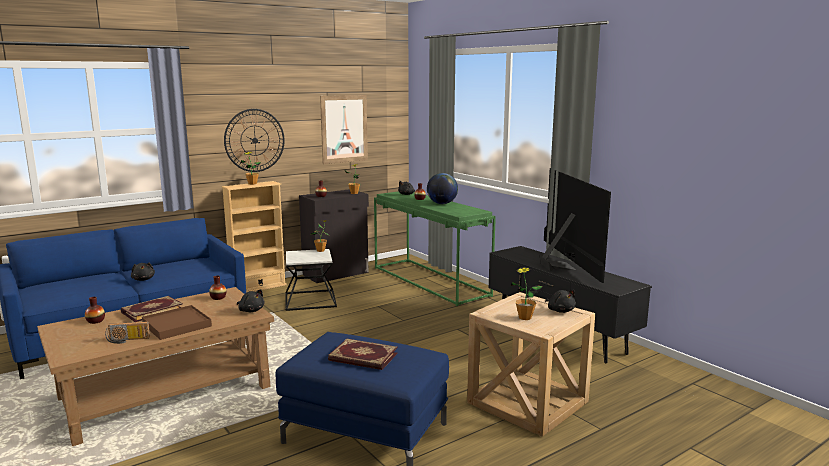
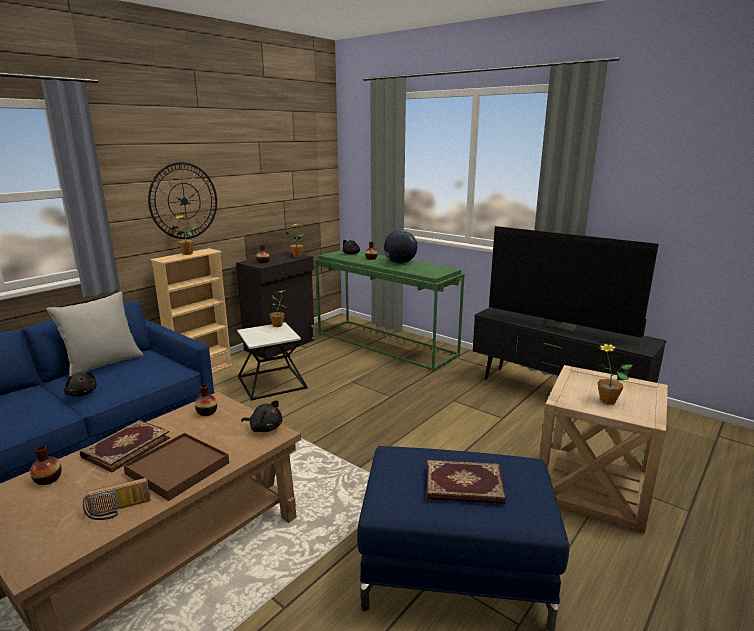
camera: 15 degrees left, 5 degrees up
picture [320,95,368,164] -> none
television [539,168,611,283] -> television turned 150 degrees clockwise [489,226,659,338]
black plush toy [545,290,576,313] -> none
none -> grey pillow [47,292,143,376]

